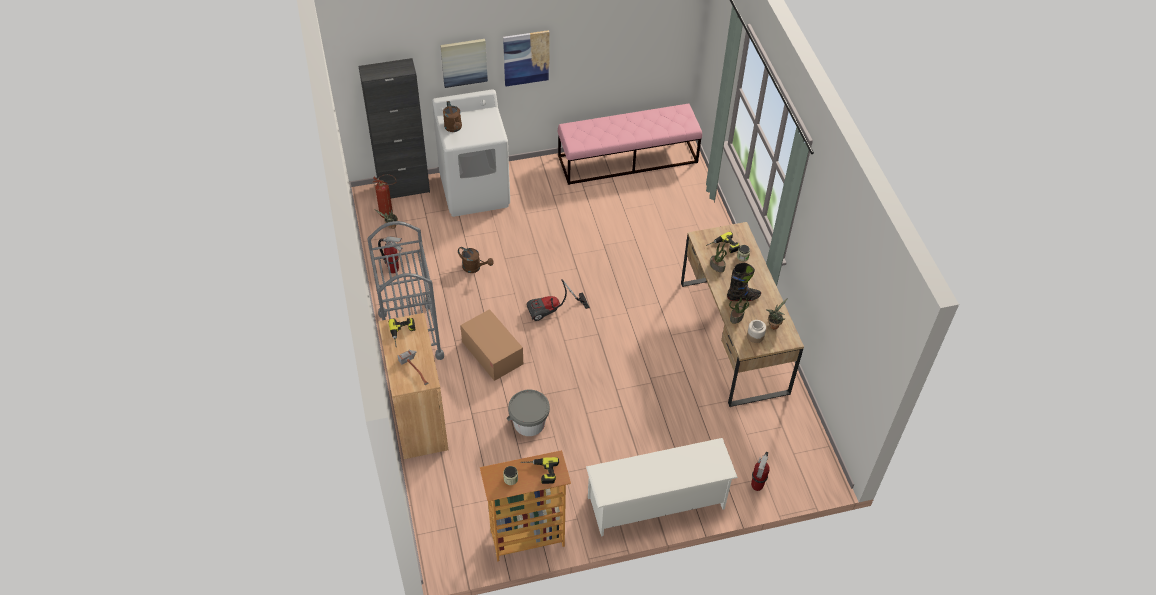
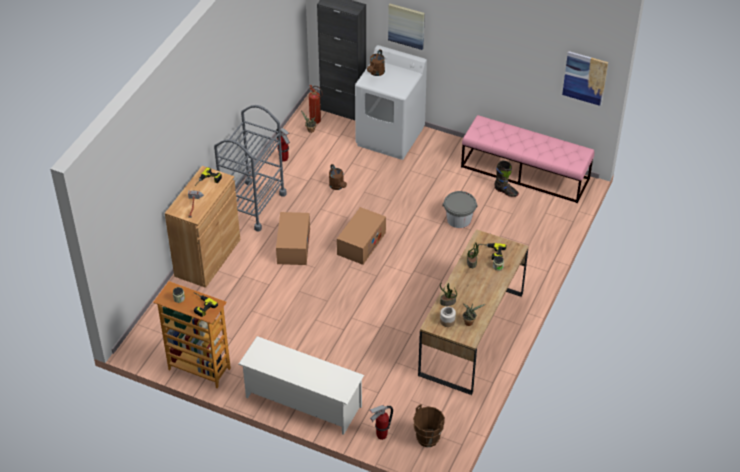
camera: 40 degrees right, 5 degrees down
picture [503,30,550,86] -> picture moved to [562,51,608,106]
grey bucket [507,390,550,436] -> grey bucket moved to [442,191,478,228]
vacuum cleaner [527,279,590,321] -> cardboard box [337,207,386,265]
black boot [727,263,761,301] -> black boot moved to [494,160,519,197]
none -> brown bucket [413,404,445,447]

